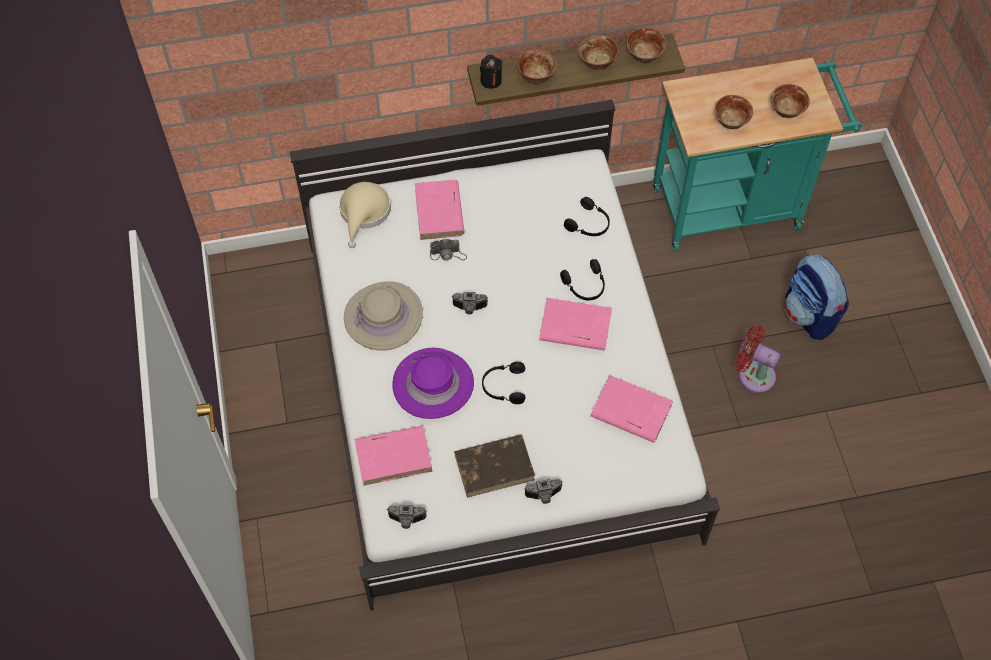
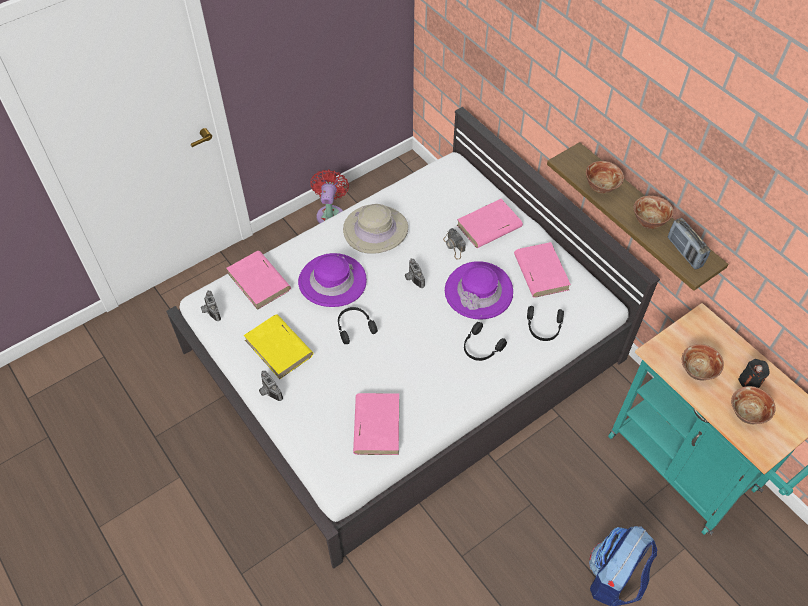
camera: 65 degrees right, 5 degrees down
beige hat [339,182,391,248] -> none
brown book [454,435,535,498] -> yellow book [244,314,313,379]
black candle [480,55,502,89] -> black candle moved to [738,359,770,388]
pink book [539,298,612,351] -> pink book moved to [514,242,571,298]
bowl [627,27,667,63] -> radio [668,218,711,269]
red fan [734,325,781,393] -> red fan moved to [310,169,349,224]
none -> purple hat [445,261,513,319]

